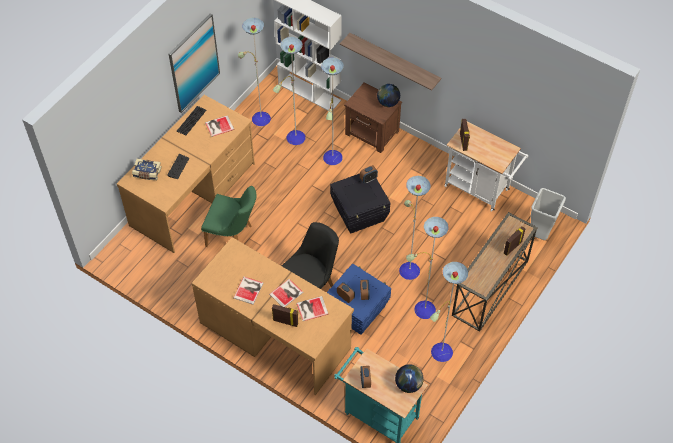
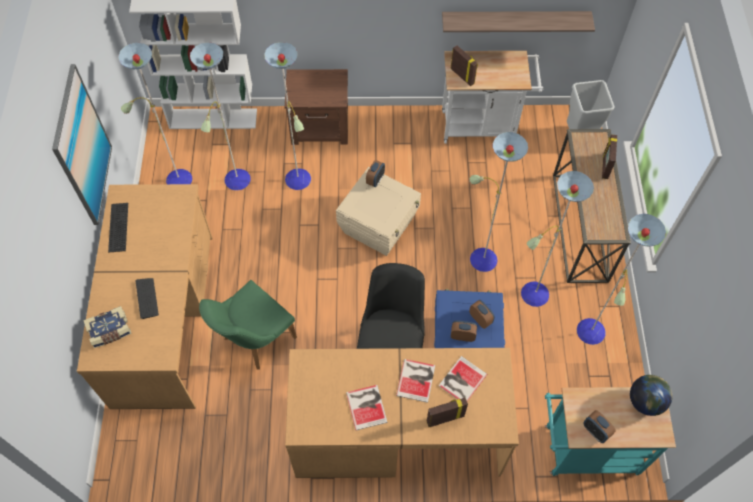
camera: 35 degrees left, 5 degrees up
green chair [201,186,256,247] -> green chair turned 150 degrees clockwise [199,280,297,370]
book [205,115,234,137] -> none
black storage box [330,174,390,234] -> beige storage box [336,167,421,256]
shelf [340,33,441,91] -> shelf moved to [442,11,595,32]
globe [377,84,400,107] -> none

